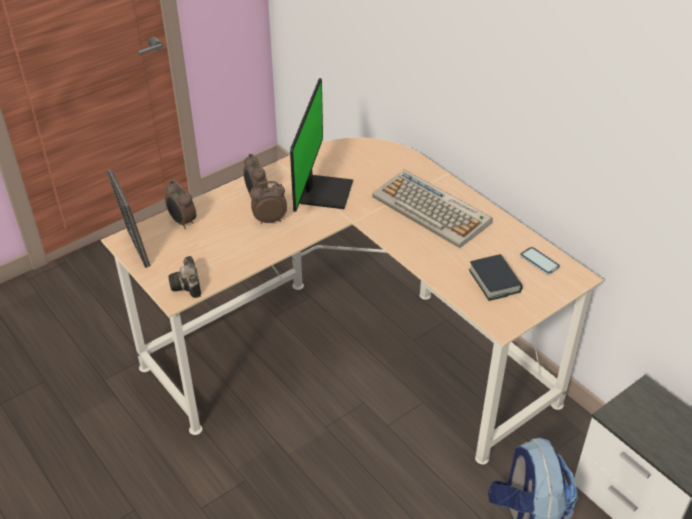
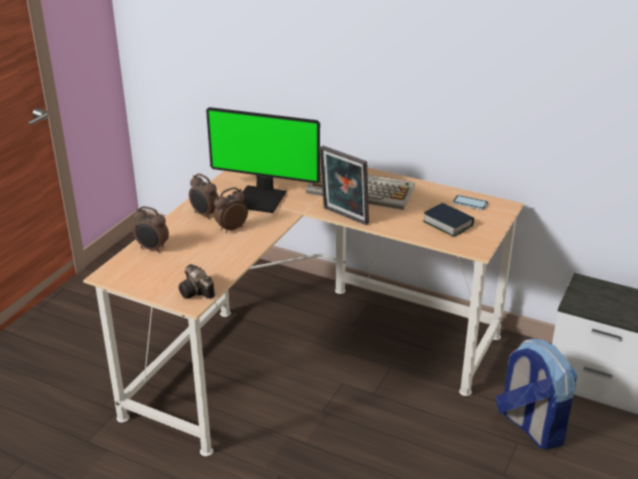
camera: 25 degrees left, 10 degrees down
picture frame [106,169,151,268] -> picture frame moved to [319,145,369,225]
monitor [290,78,353,212] -> monitor turned 120 degrees clockwise [206,107,320,213]

